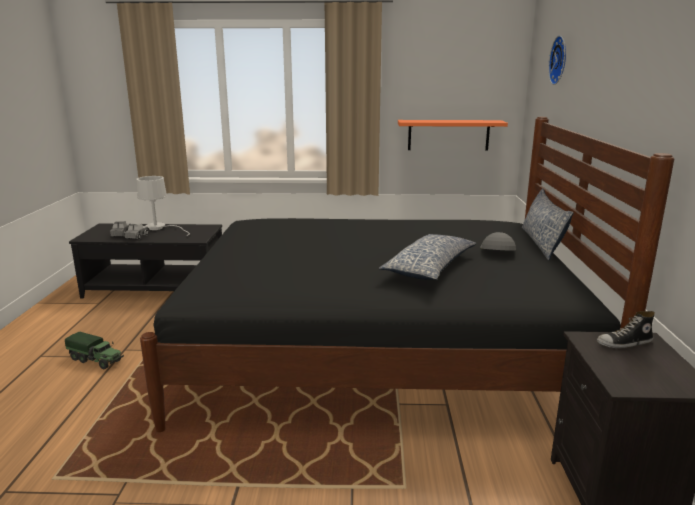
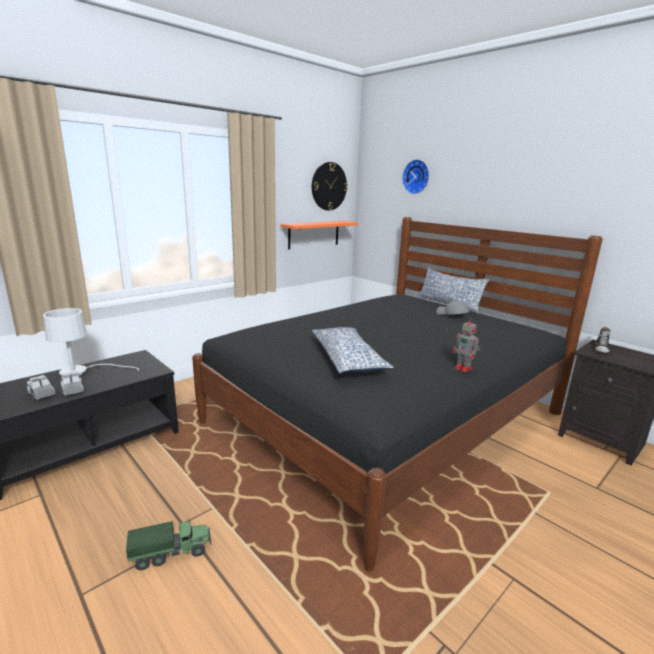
camera: 45 degrees left, 0 degrees up
pillow [379,234,477,280] -> pillow moved to [311,327,394,374]
none -> wall clock [312,162,348,211]
none -> toy robot [453,317,480,373]

